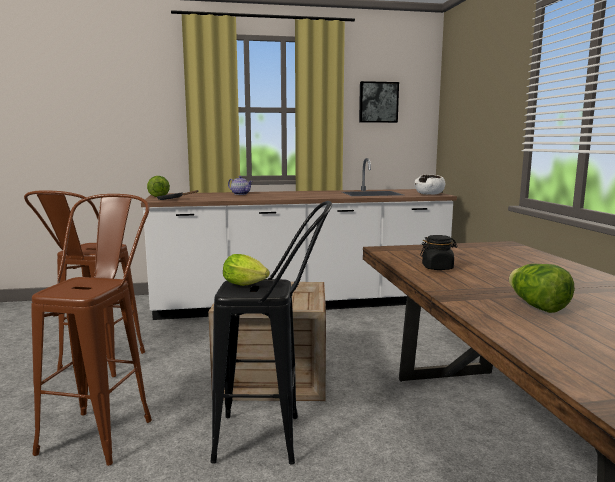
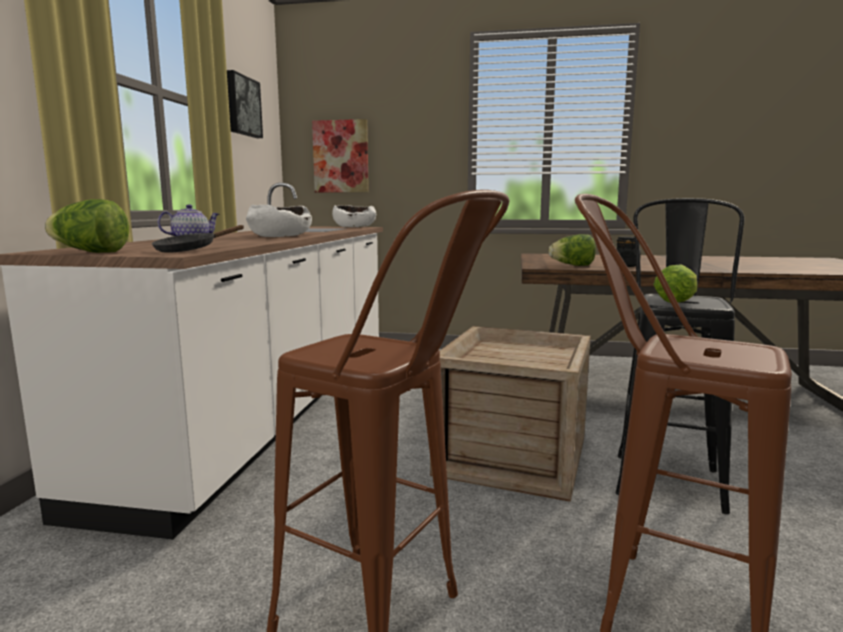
camera: 70 degrees left, 0 degrees up
lettuce [509,264,575,313] -> lettuce moved to [549,234,596,266]
none -> white bowl [246,205,312,237]
none -> picture [312,119,369,193]

